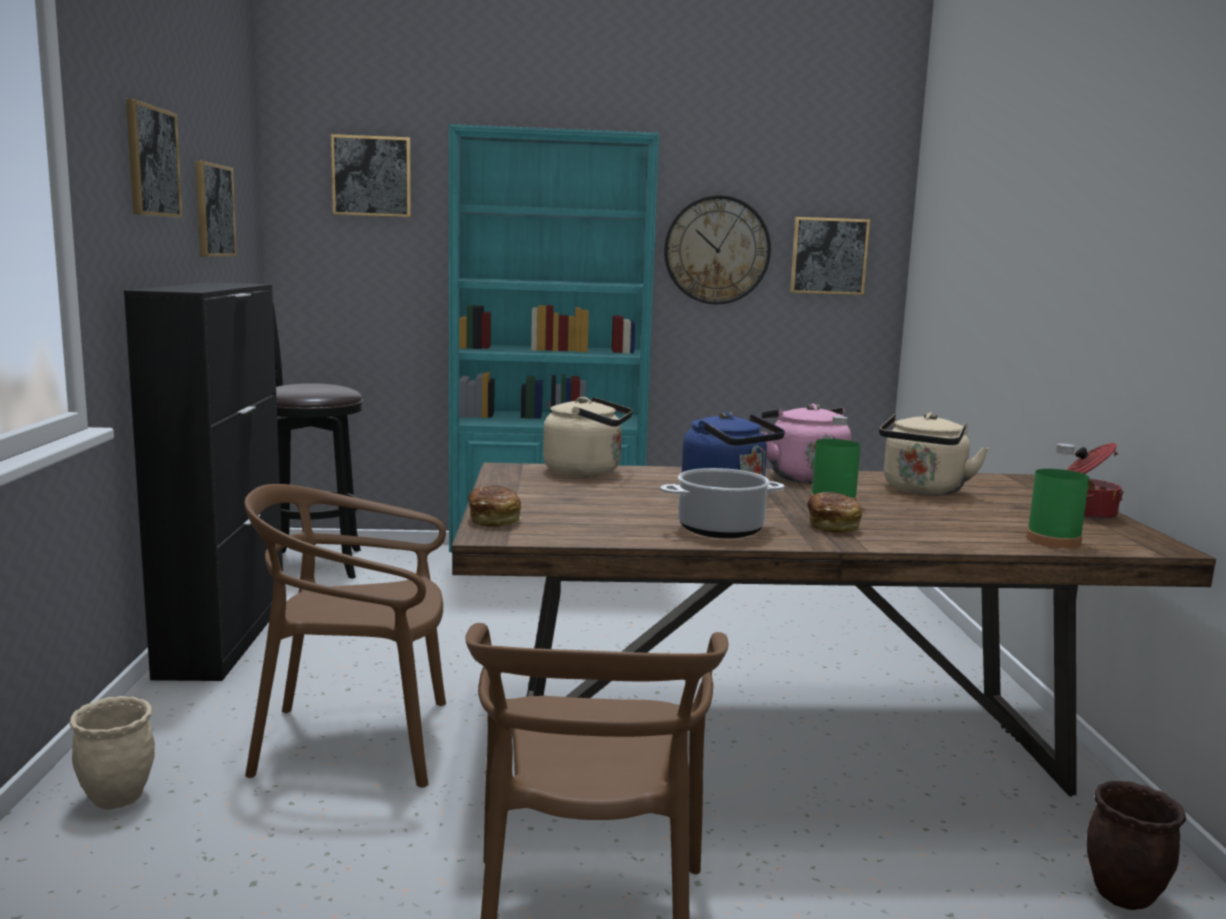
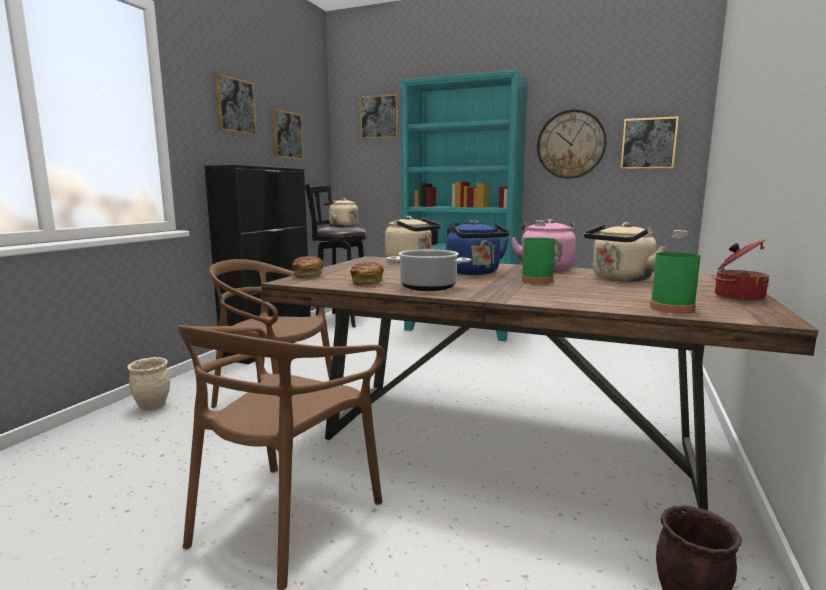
camera: 25 degrees right, 0 degrees up
bread [807,492,862,533] -> bread moved to [350,262,384,285]
none -> beige kettle [323,198,358,227]

